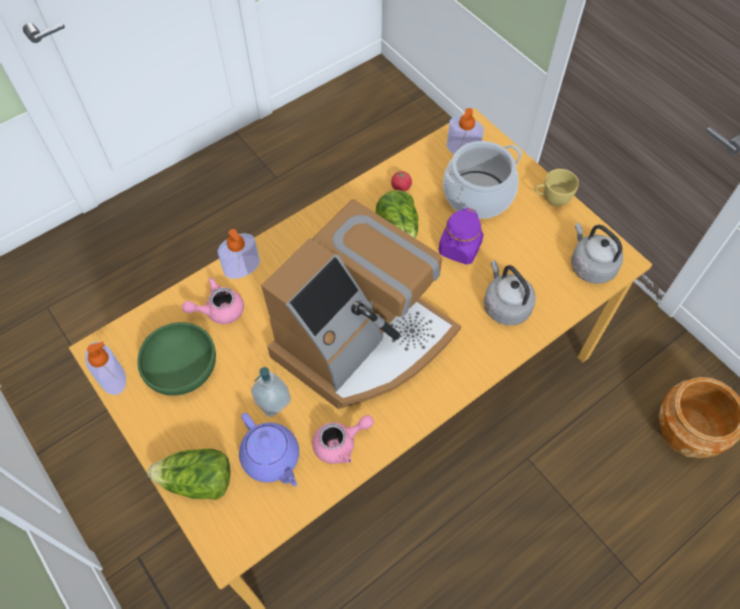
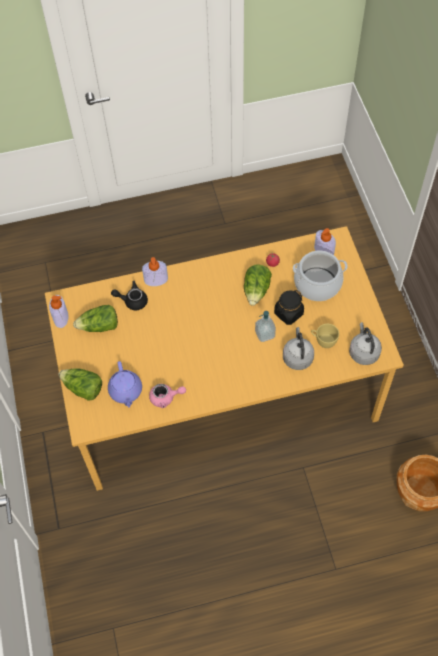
camera: 25 degrees right, 0 degrees up
green bowl [137,322,216,396] -> lettuce [73,305,118,332]
pink teapot [182,278,244,324] -> black teapot [111,281,148,310]
soap dispenser [251,367,291,417] -> soap dispenser moved to [255,311,276,342]
coffee machine [261,199,461,409] -> none
purple jar [438,208,484,265] -> black jar [274,290,304,325]
yellow cup [535,169,579,206] -> yellow cup moved to [311,324,339,348]

